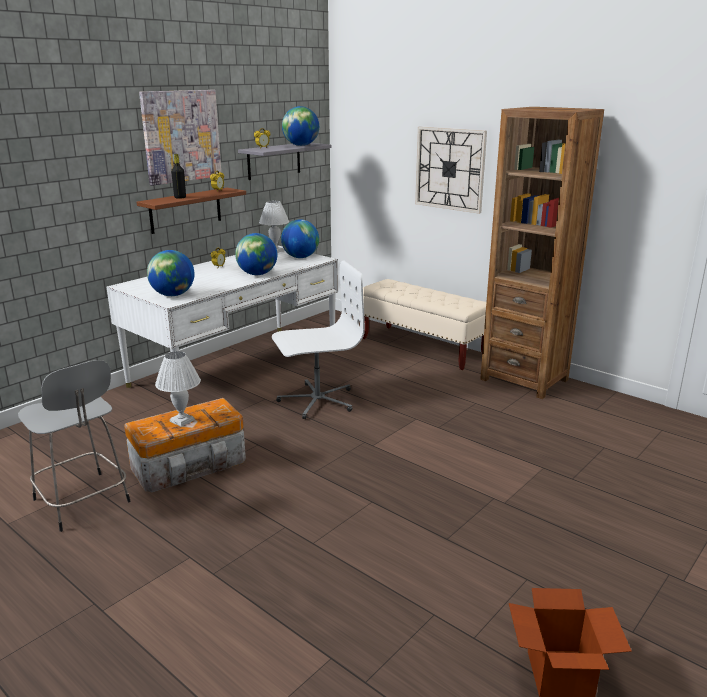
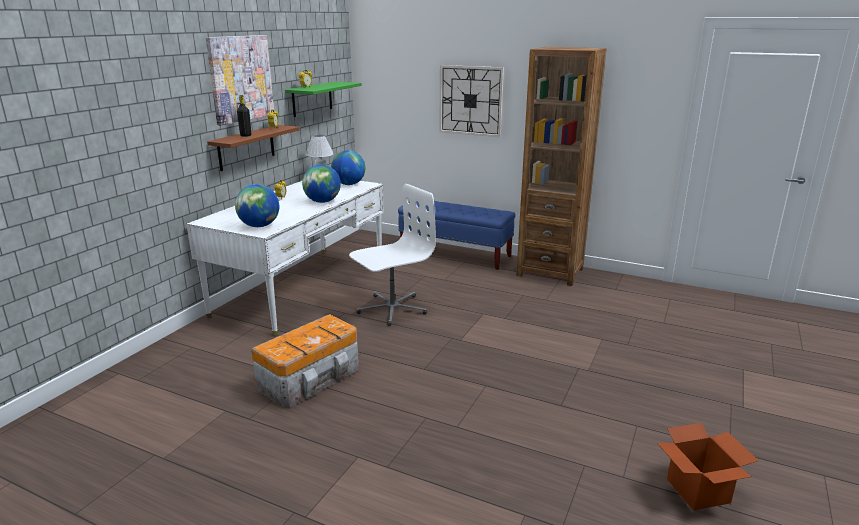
camera: 15 degrees left, 0 degrees up
grey stool [18,360,131,532] -> none
white table lamp [155,351,201,427] -> none
grey shelf [238,143,332,180] -> green shelf [285,81,362,117]
globe [282,106,319,146] -> none
beige bench [362,279,486,370] -> blue bench [398,201,515,270]

